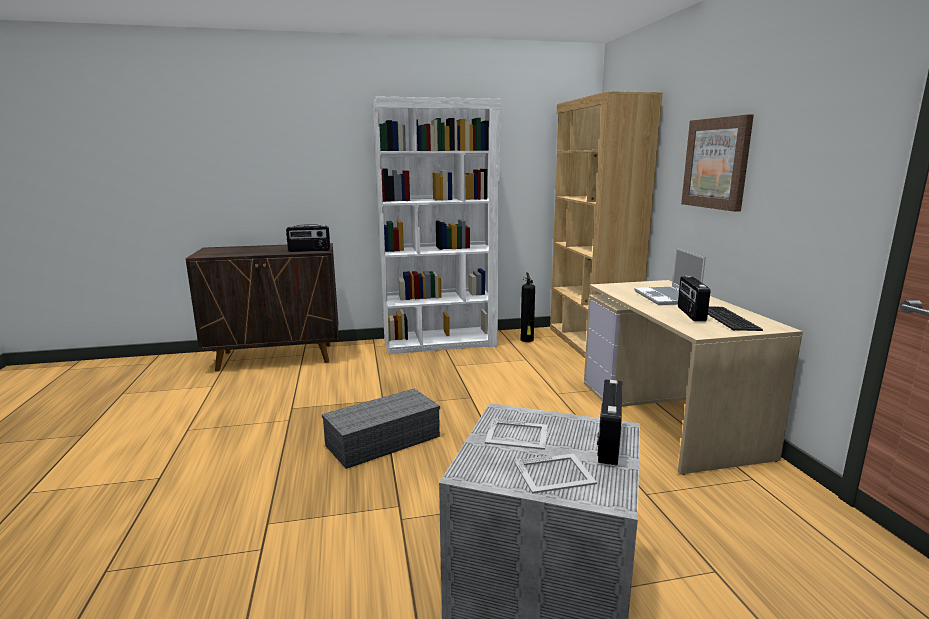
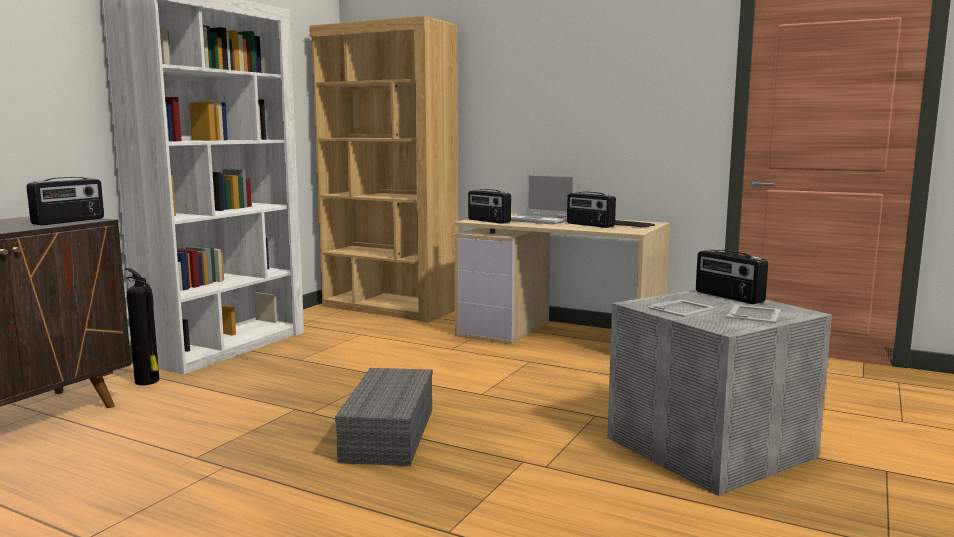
camera: 50 degrees left, 5 degrees down
fire extinguisher [520,272,535,342] -> fire extinguisher moved to [125,268,159,385]
picture [681,114,754,212] -> none
none -> radio [468,189,511,224]

